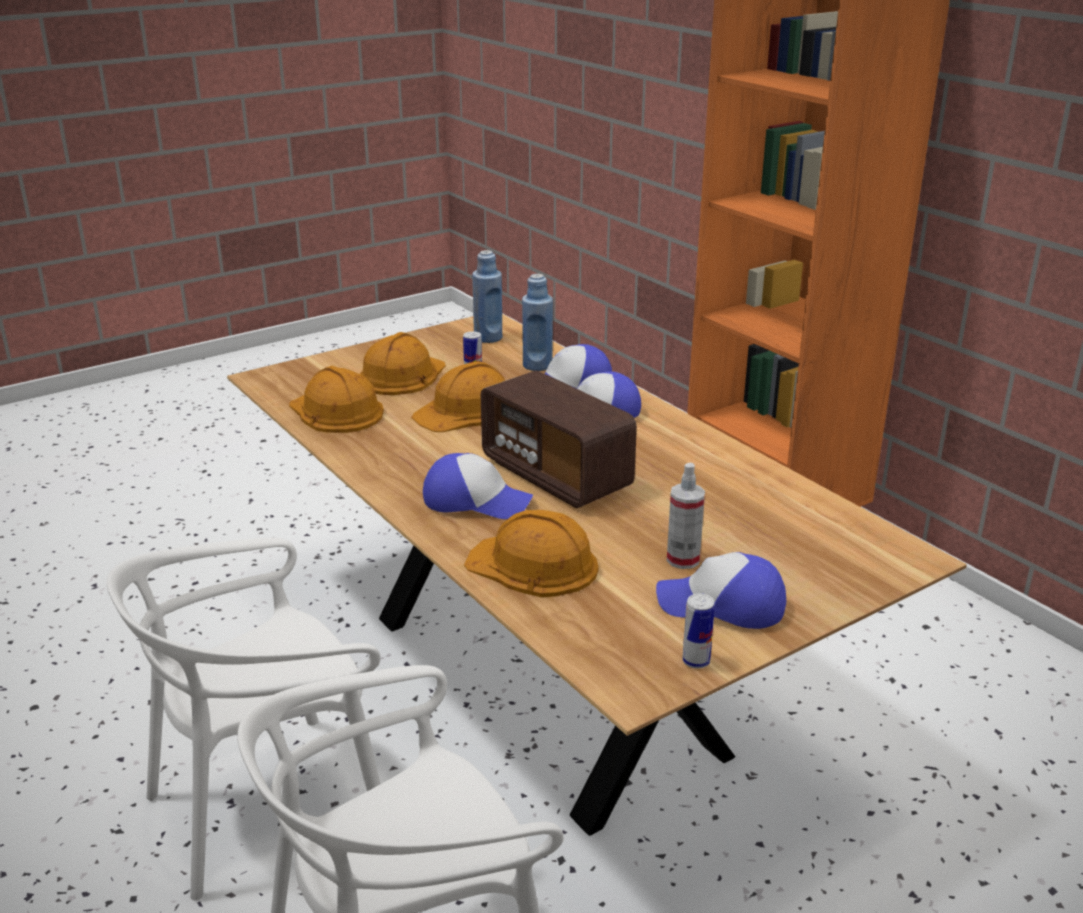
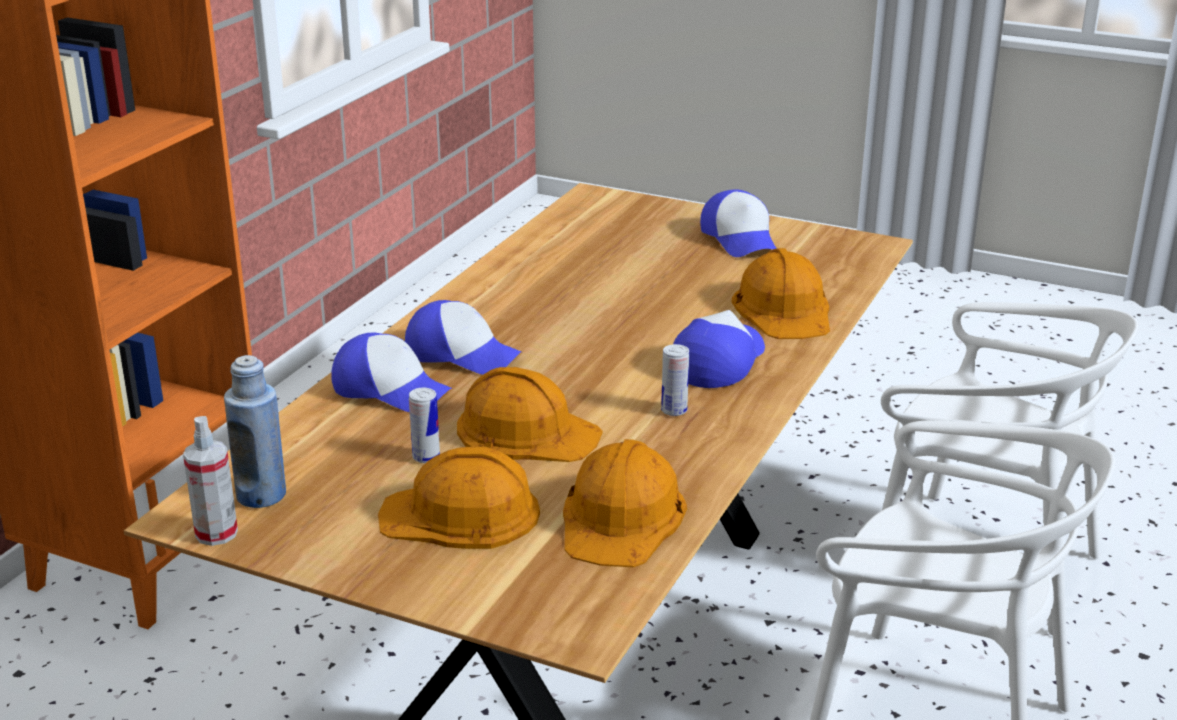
camera: 120 degrees left, 0 degrees up
cap [423,453,533,519] -> cap turned 45 degrees clockwise [673,310,765,388]
radio [481,371,637,508] -> none
blue bottle [522,274,553,371] -> none
spray bottle [667,463,705,569] -> spray bottle moved to [183,416,238,546]
can [682,593,715,669] -> can moved to [661,344,689,416]

